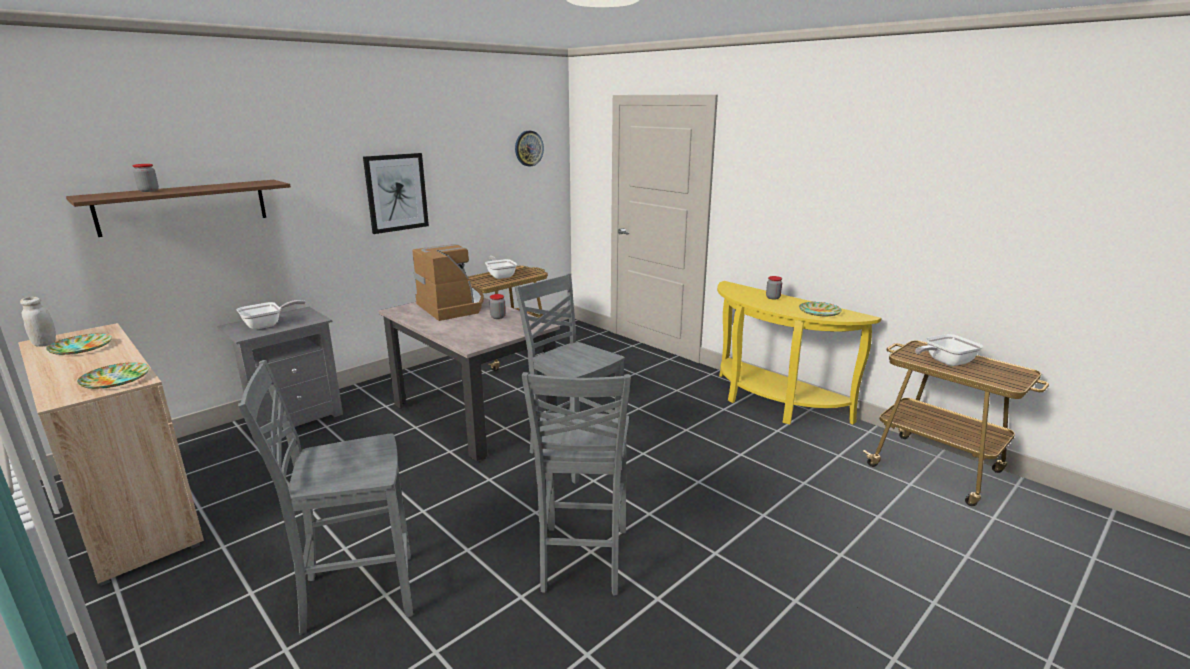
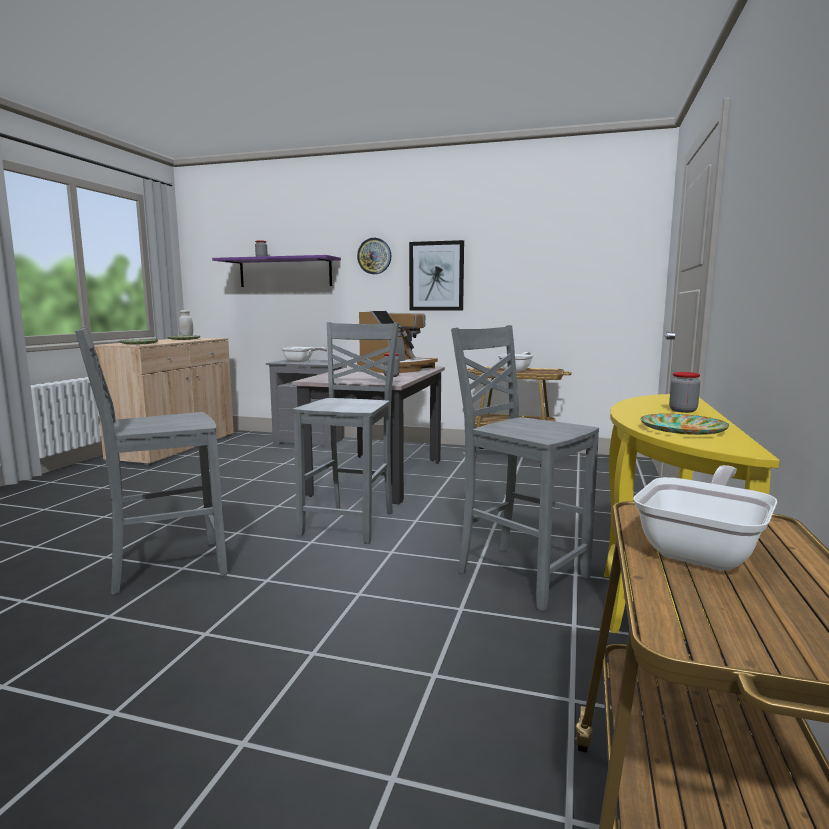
camera: 60 degrees right, 10 degrees down
brown shelf [66,180,291,237] -> purple shelf [212,255,341,287]
grey chair [238,360,413,635] -> grey chair moved to [451,325,599,611]
wall clock [515,131,544,166] -> wall clock moved to [357,238,391,274]
frying pan [915,334,983,366] -> frying pan turned 90 degrees clockwise [633,465,777,571]

